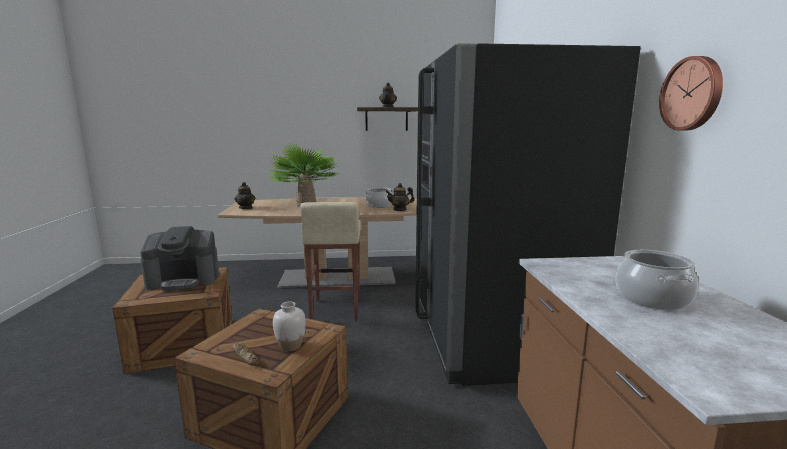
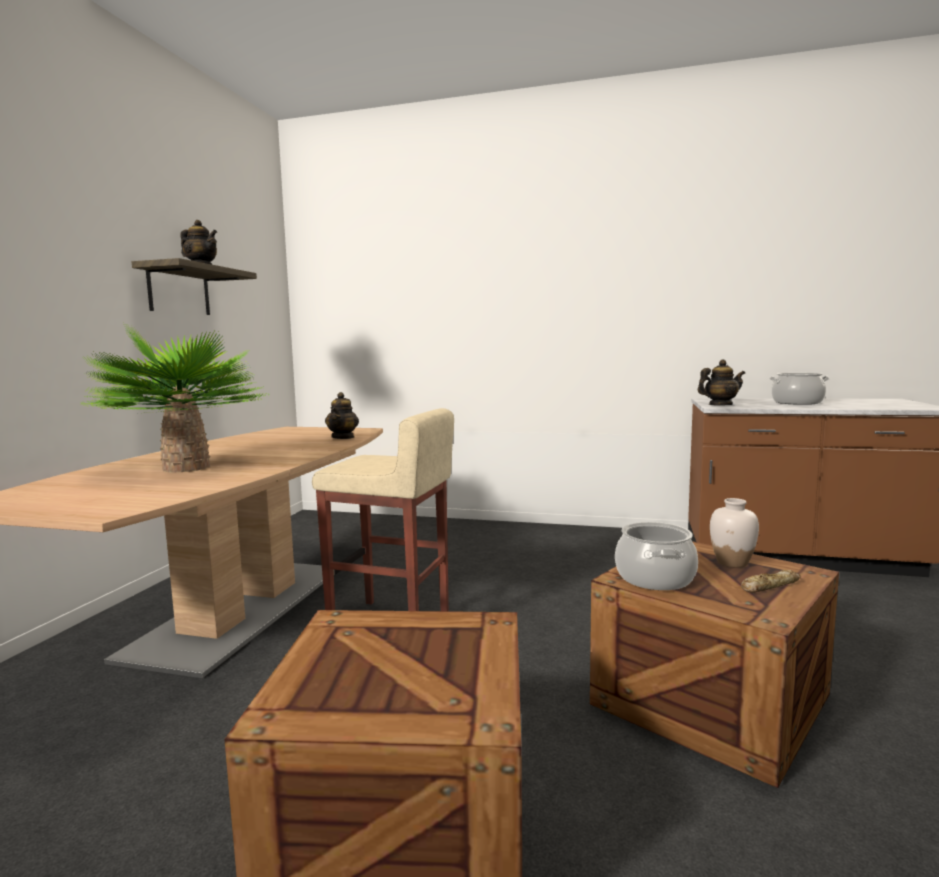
camera: 70 degrees left, 5 degrees down
coffee machine [140,226,219,291] -> none
teapot [235,182,255,209] -> teapot moved to [698,359,745,405]
cooking pot [364,187,394,208] -> cooking pot moved to [615,522,698,590]
black fridge [415,43,641,386] -> none
wall clock [659,56,723,130] -> none

